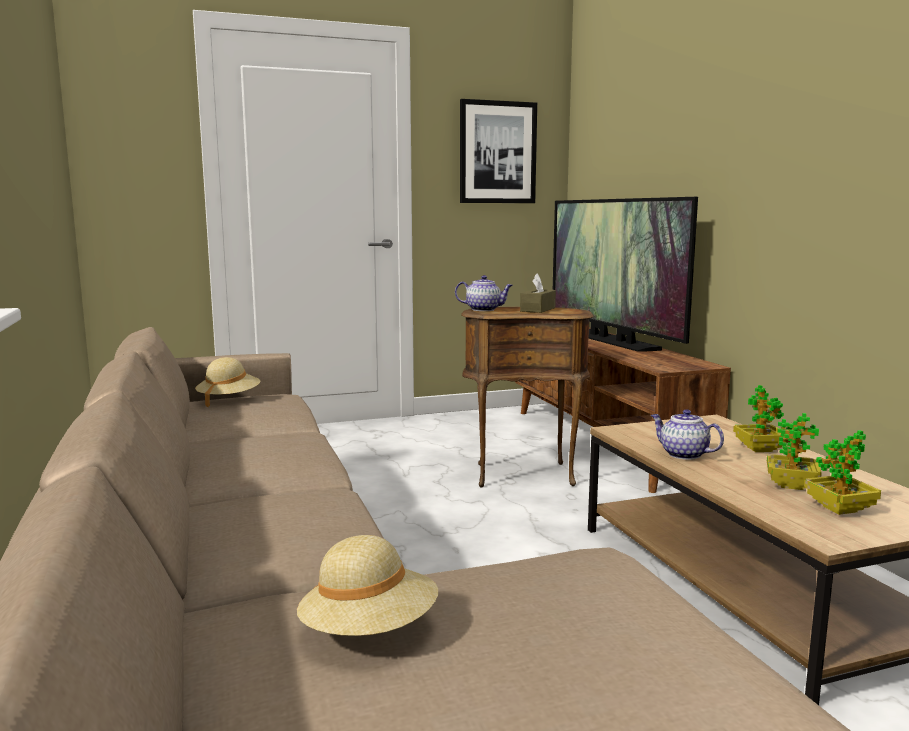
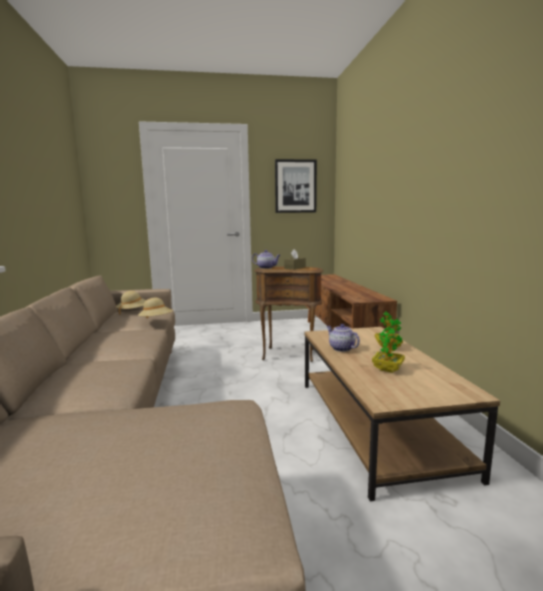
camera: 10 degrees right, 0 degrees up
beige hat [297,535,438,636] -> beige hat moved to [138,298,173,318]
television [553,197,698,352] -> none
potted plant [805,430,881,515] -> none

